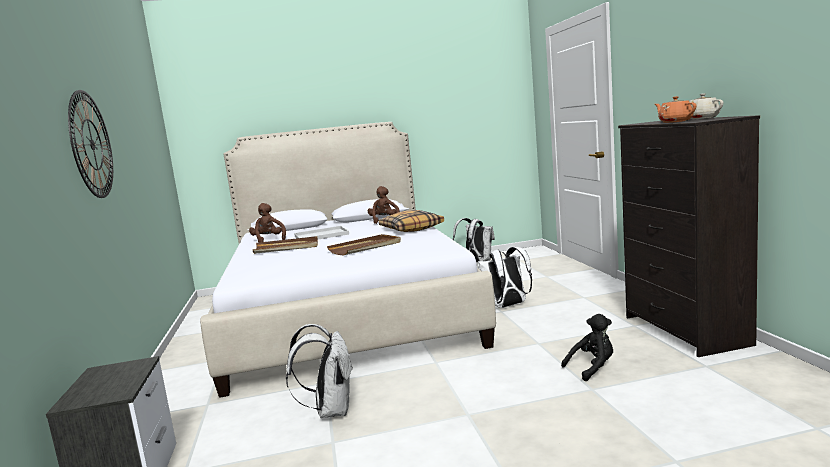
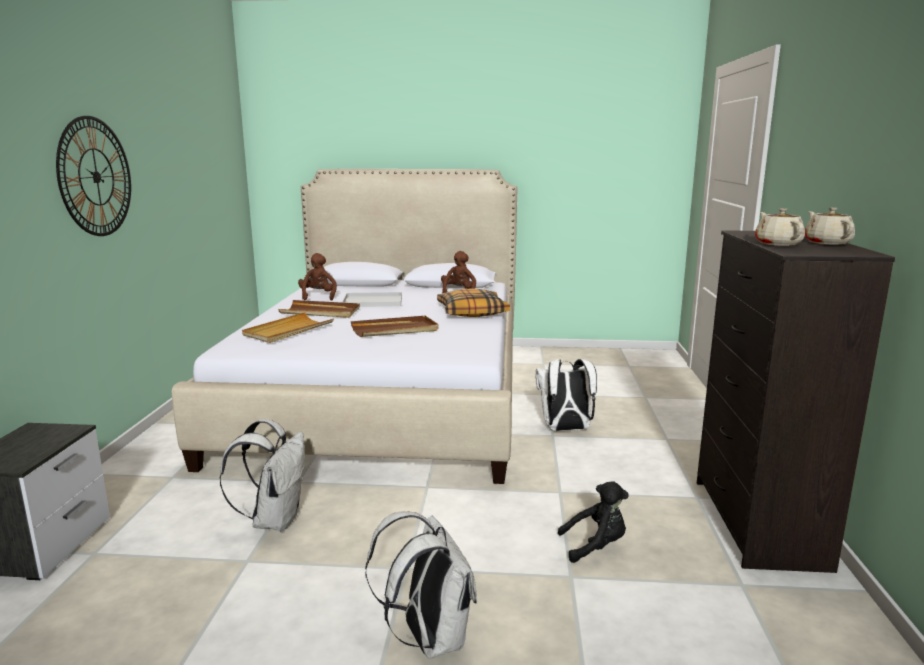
camera: 15 degrees right, 5 degrees up
white backpack [453,218,495,262] -> white backpack moved to [365,511,477,659]
orange teapot [655,96,697,123] -> beige teapot [755,208,805,246]
none -> beige tray [242,312,334,343]

